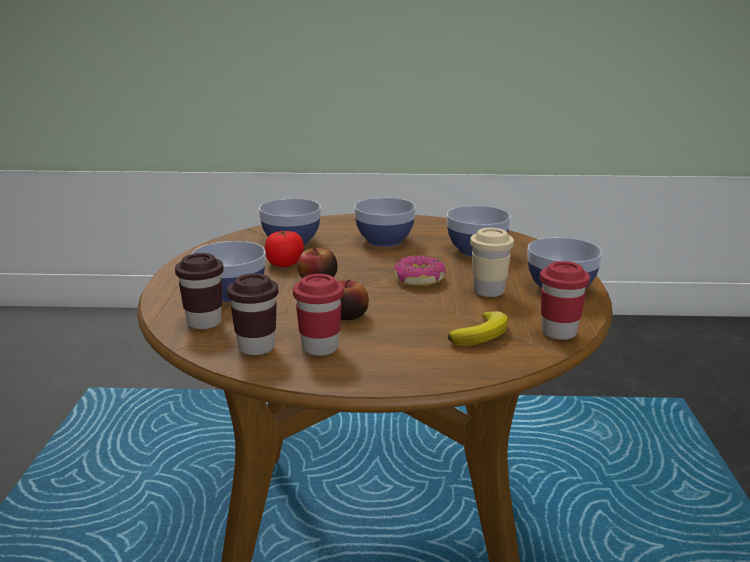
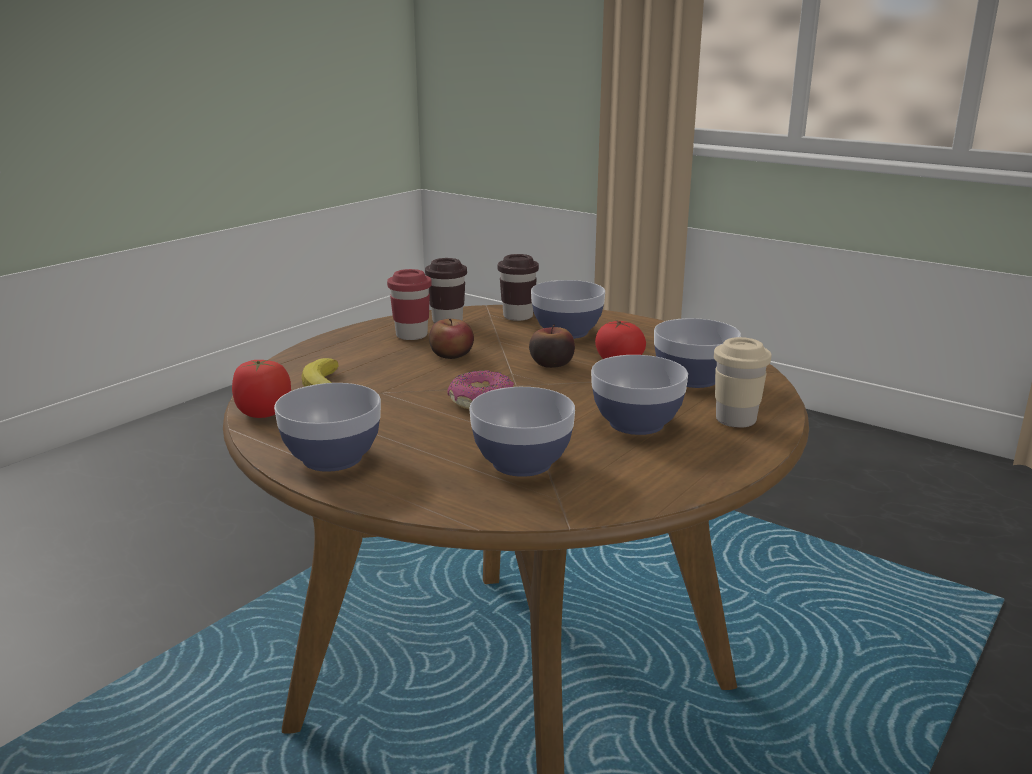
camera: 125 degrees right, 0 degrees up
beige cup [470,228,514,297] -> beige cup moved to [714,337,771,428]
red cup [540,261,590,340] -> tomato [232,359,291,418]

